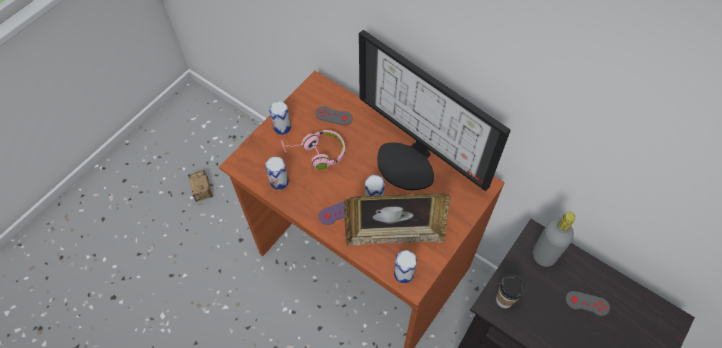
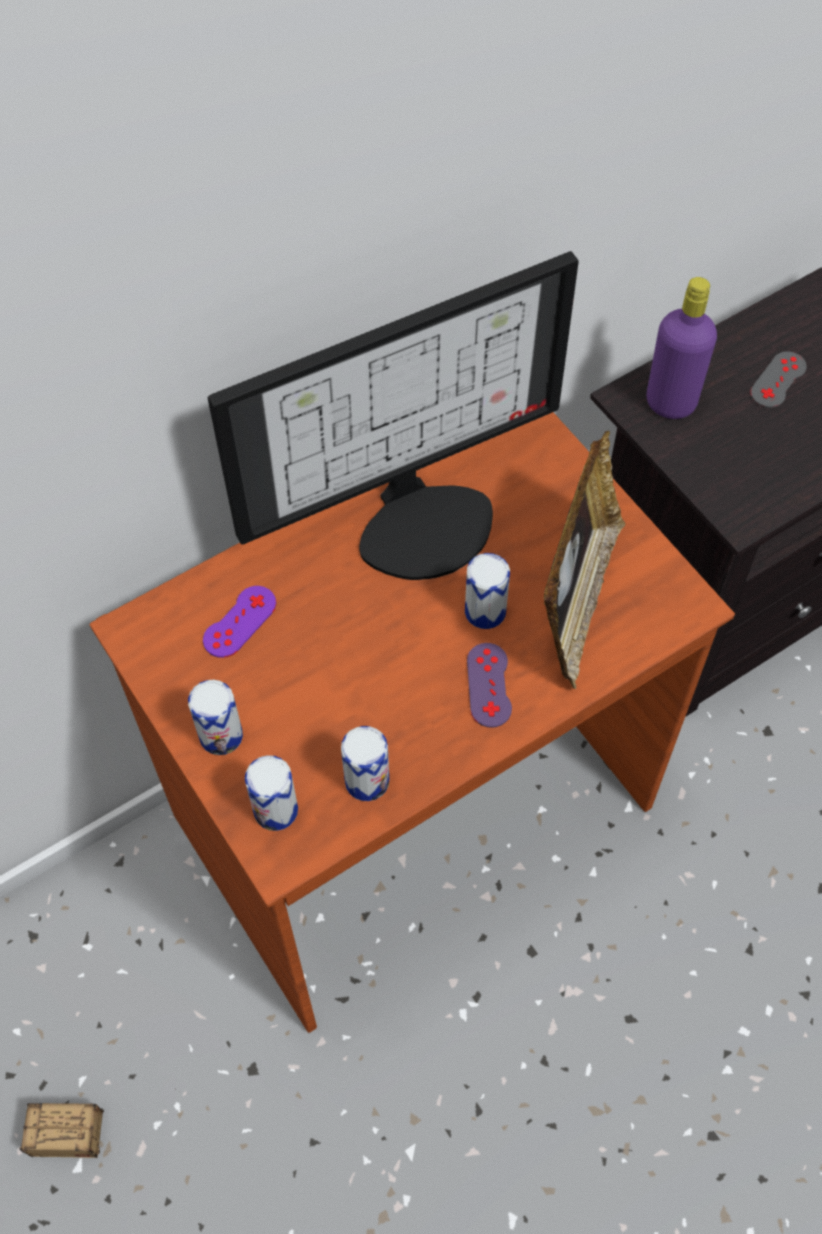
camera: 70 degrees left, 0 degrees up
pink headphones [281,130,345,170] -> none
grey game controller [315,106,353,125] -> purple game controller [203,586,276,658]
can [394,250,417,283] -> can moved to [245,755,298,831]
cup [496,275,525,308] -> none
grey bottle [533,212,575,267] -> purple bottle [647,277,717,419]

